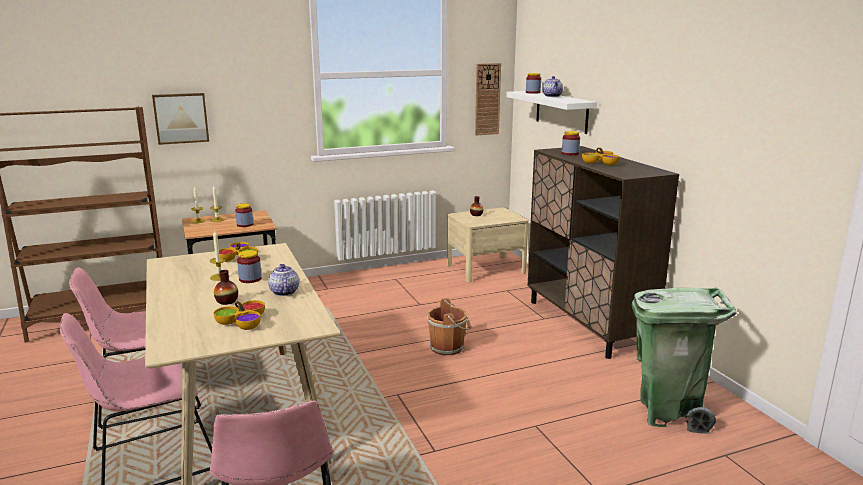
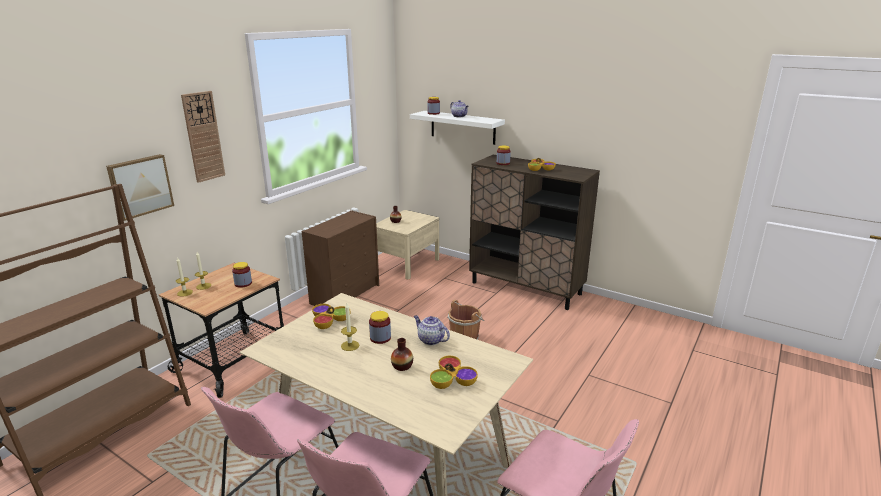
camera: 35 degrees left, 5 degrees up
wall clock [475,63,501,136] -> wall clock moved to [181,91,225,183]
green trash can [632,288,736,434] -> none
none -> brown dresser [302,210,379,306]

